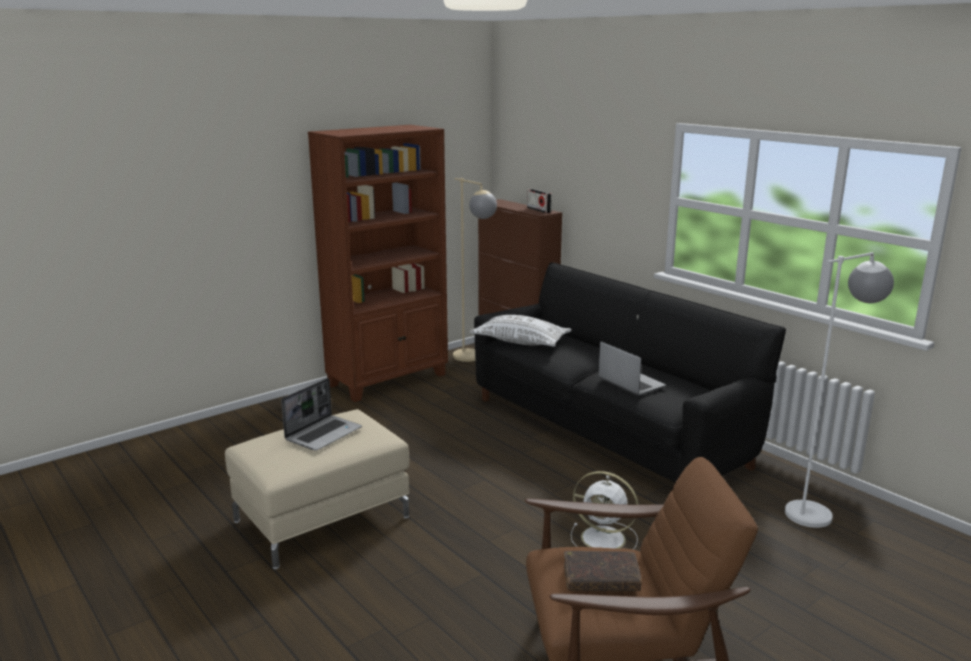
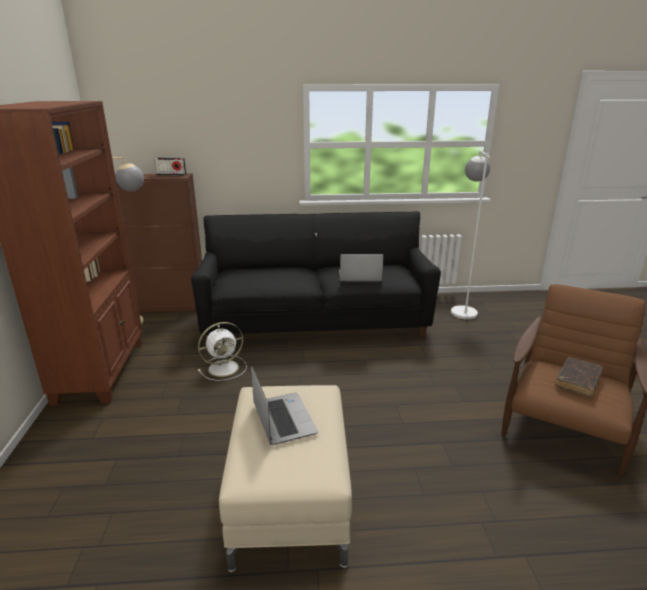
camera: 55 degrees left, 5 degrees up
white pillow [470,315,572,347] -> none
white fan [571,471,638,550] -> white fan moved to [198,322,247,381]

